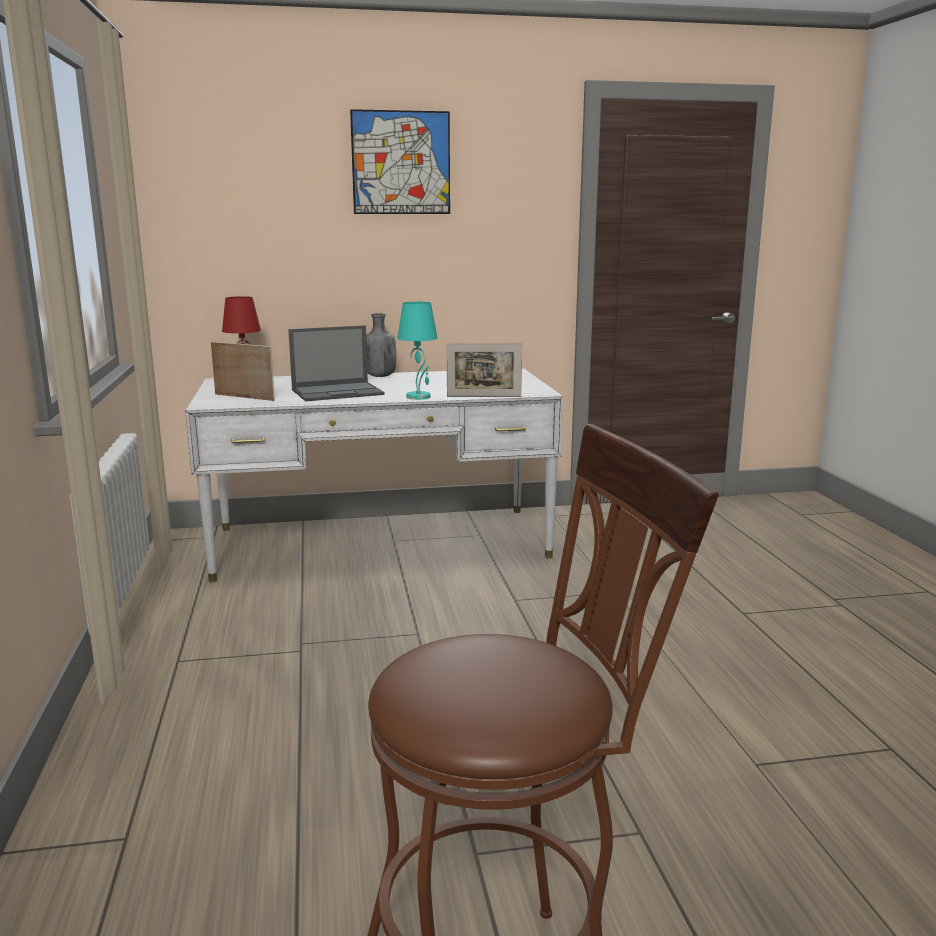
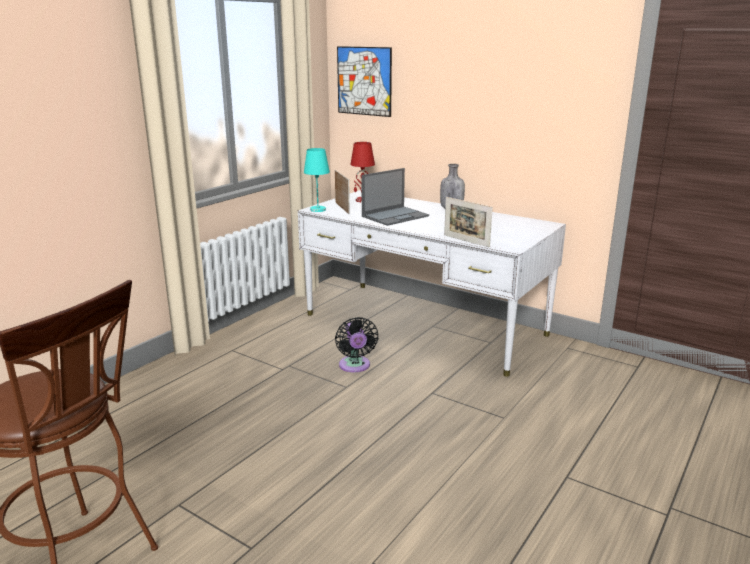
camera: 45 degrees right, 5 degrees up
laptop [288,325,384,401] -> laptop turned 60 degrees counterclockwise [361,168,429,226]
picture [350,109,450,214] -> picture moved to [337,46,392,117]
turquoise table lamp [397,302,437,400] -> turquoise table lamp moved to [304,148,330,212]
none -> black fan [335,317,378,372]

